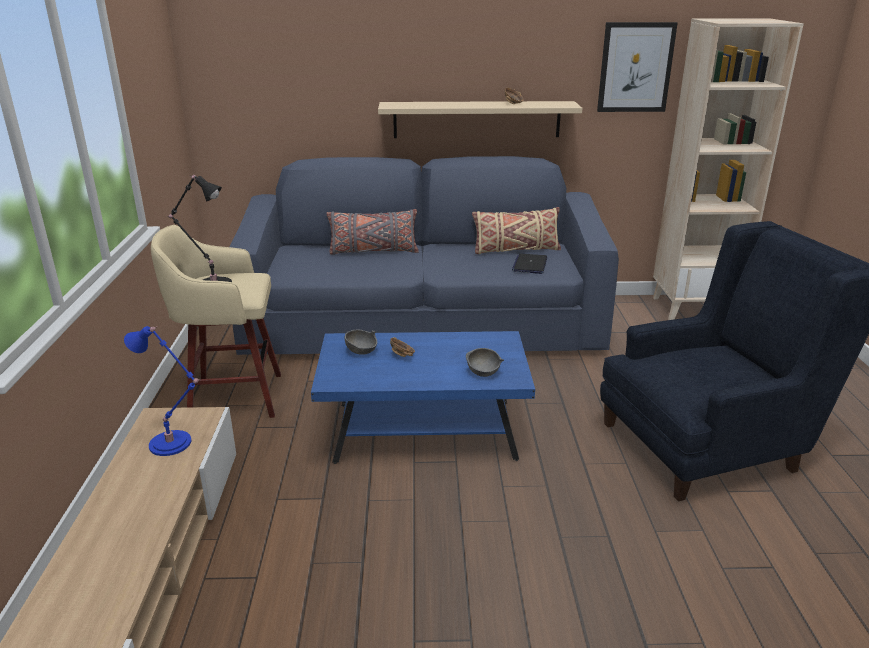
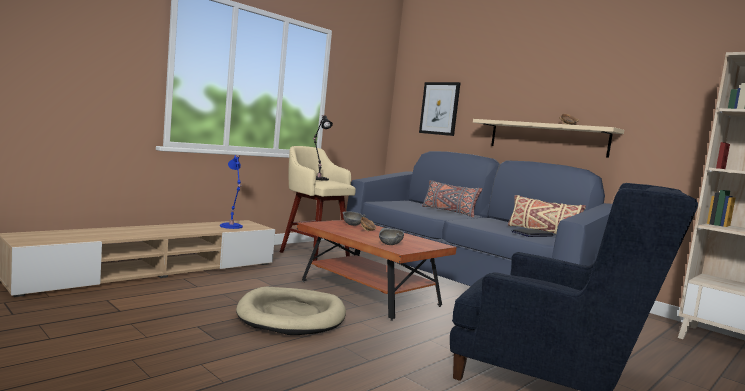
camera: 45 degrees right, 20 degrees down
blue coffee table [311,331,535,464] -> brown coffee table [297,220,457,320]
picture [597,22,678,112] -> picture moved to [419,82,460,136]
none -> beige dog bed [236,287,346,335]

